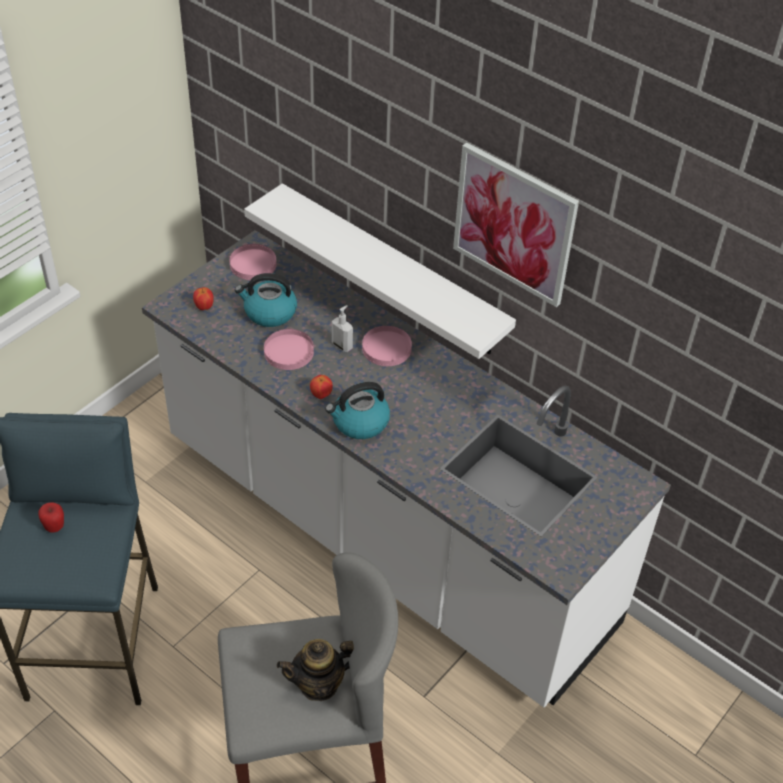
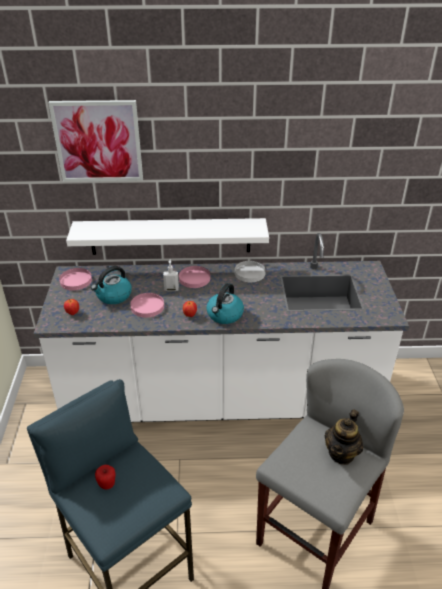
camera: 40 degrees left, 10 degrees down
picture [453,143,579,307] -> picture moved to [48,100,143,182]
none -> white plate [235,261,266,282]

